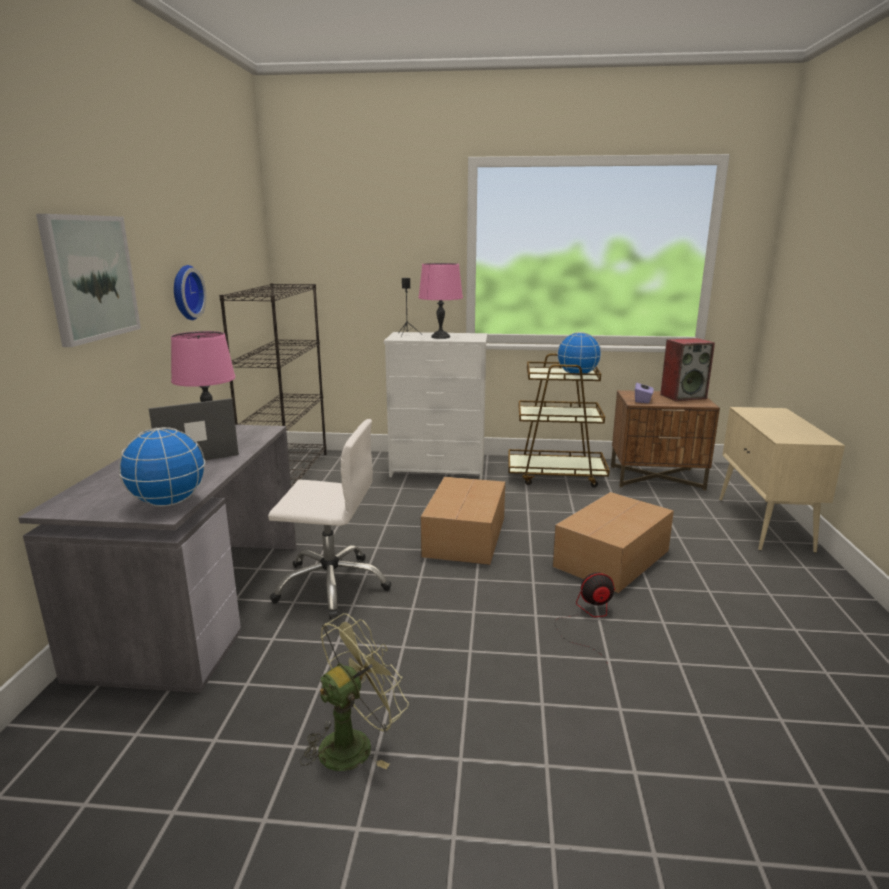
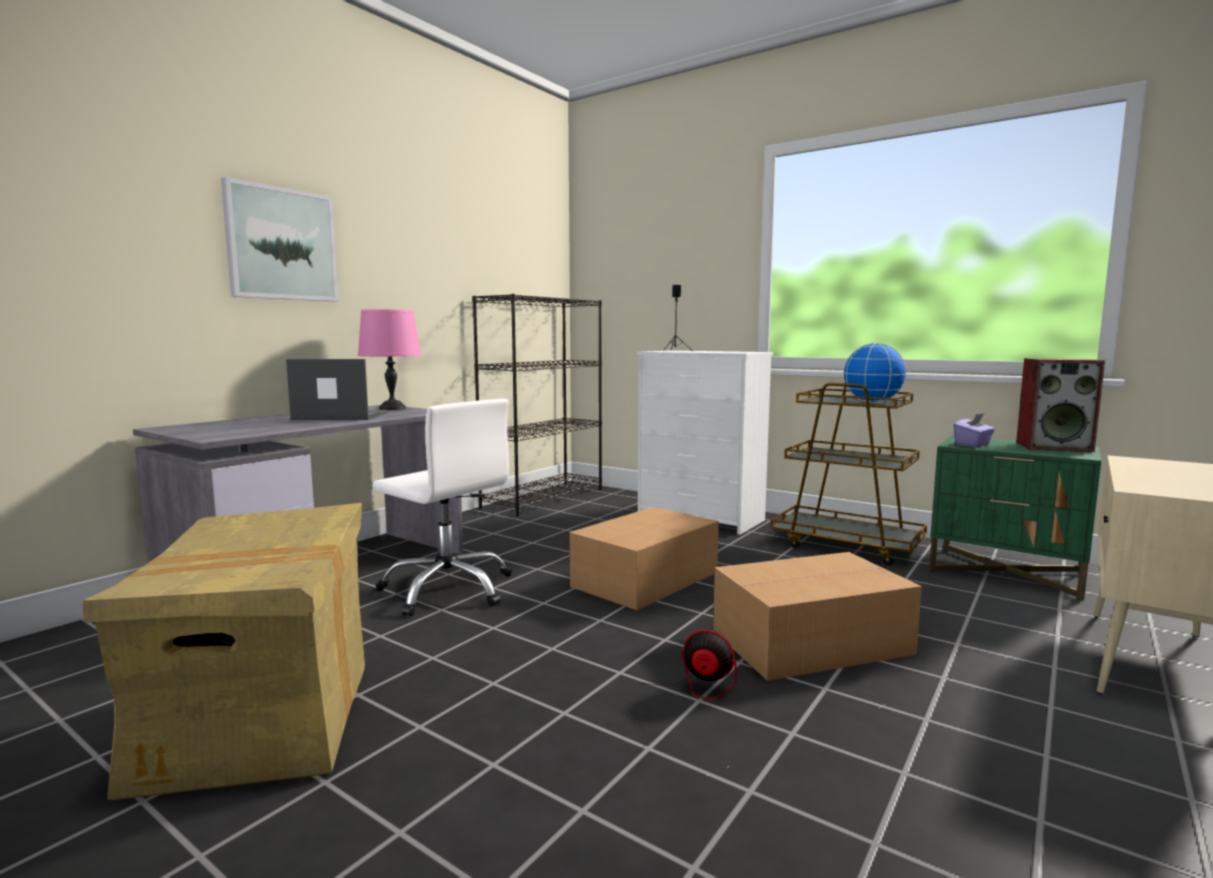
camera: 30 degrees right, 10 degrees down
globe [119,427,205,507] -> none
wall clock [174,265,206,320] -> none
green fan [300,613,409,771] -> cardboard box [82,503,365,800]
pink table lamp [418,263,463,339] -> none
brown nightstand [611,390,720,491] -> green nightstand [929,435,1101,601]

